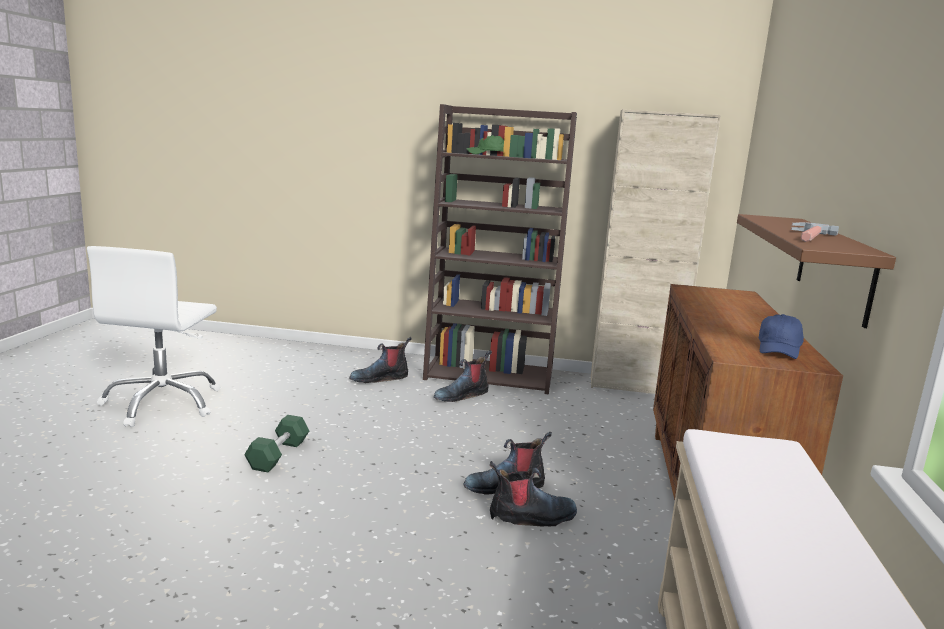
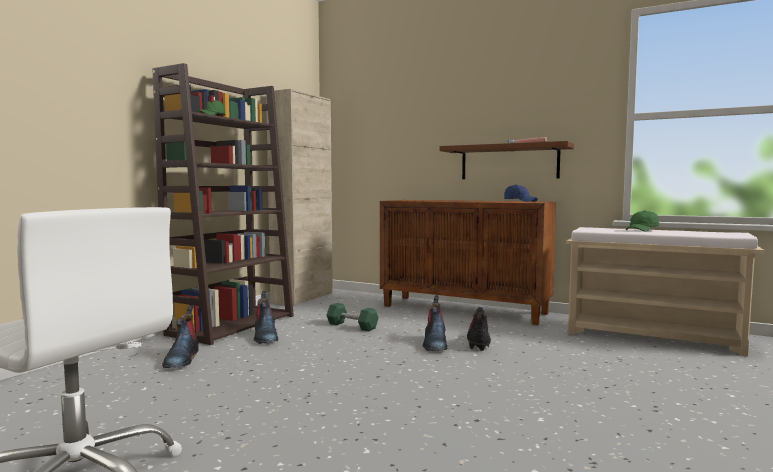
camera: 70 degrees left, 10 degrees down
green dumbbell [244,415,309,472] -> green dumbbell moved to [326,303,379,331]
none -> green cap [626,210,659,232]

